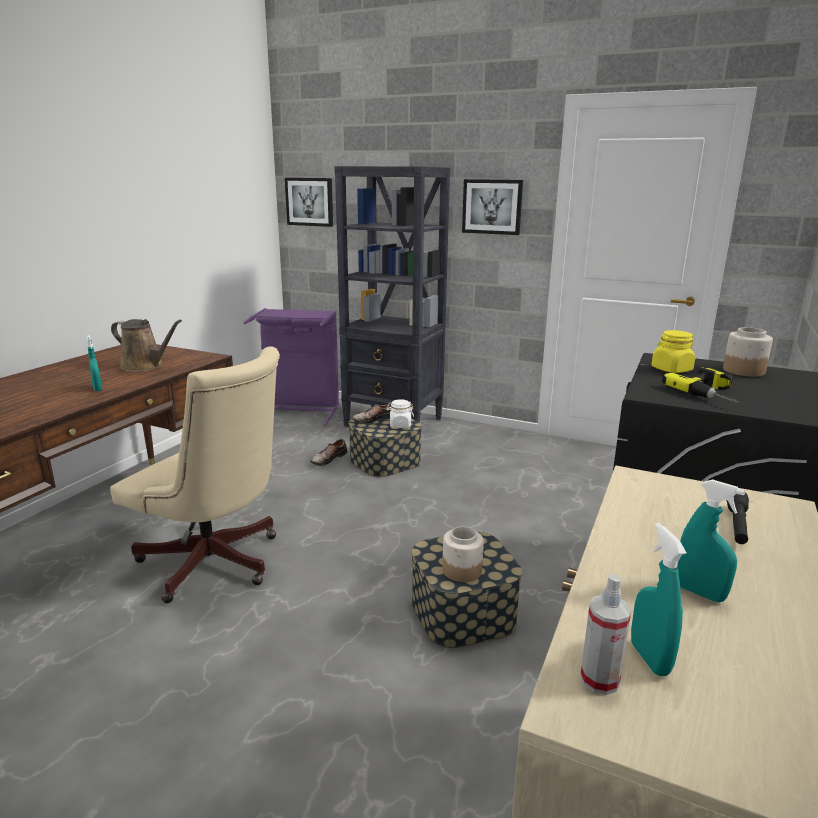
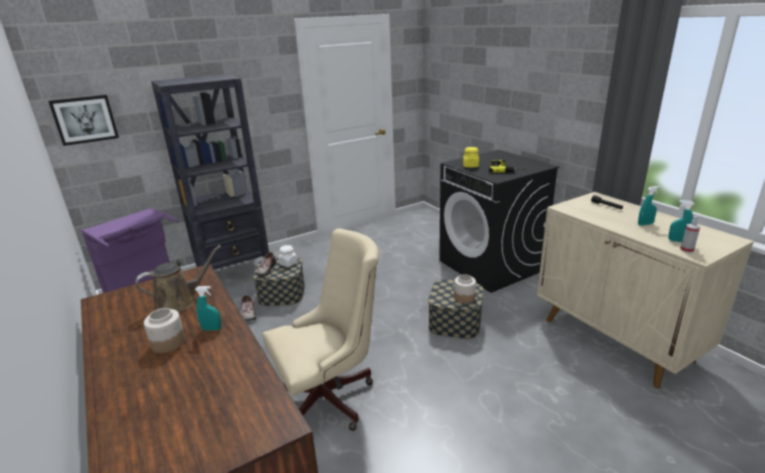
camera: 55 degrees left, 5 degrees up
picture [462,179,523,235] -> none
jar [723,327,773,377] -> jar moved to [144,308,186,353]

